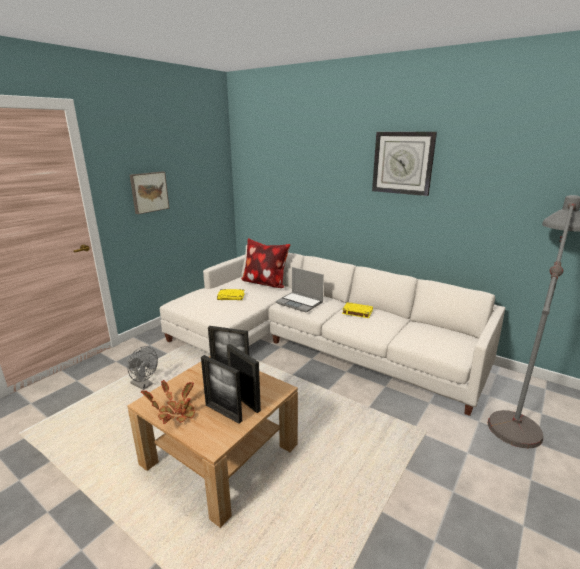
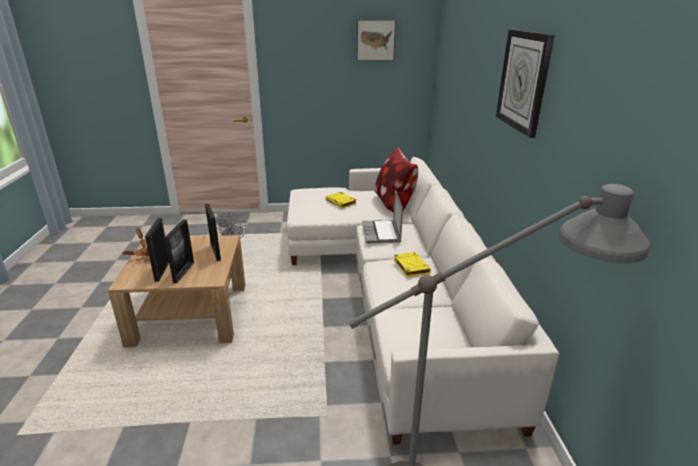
camera: 50 degrees right, 5 degrees up
picture [130,172,169,214] -> picture moved to [356,19,396,61]

